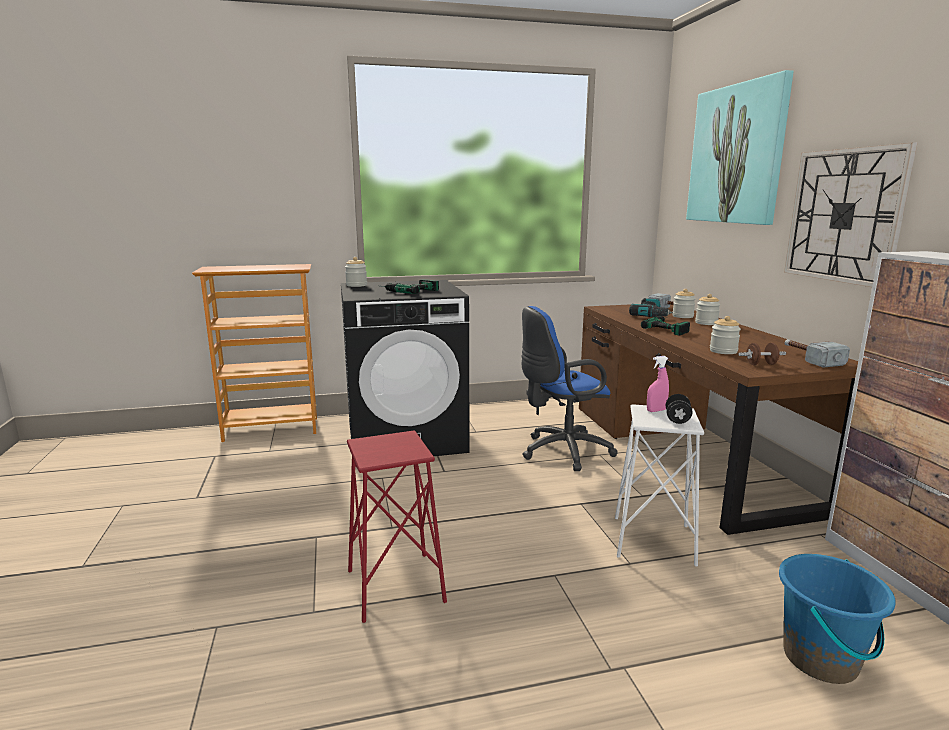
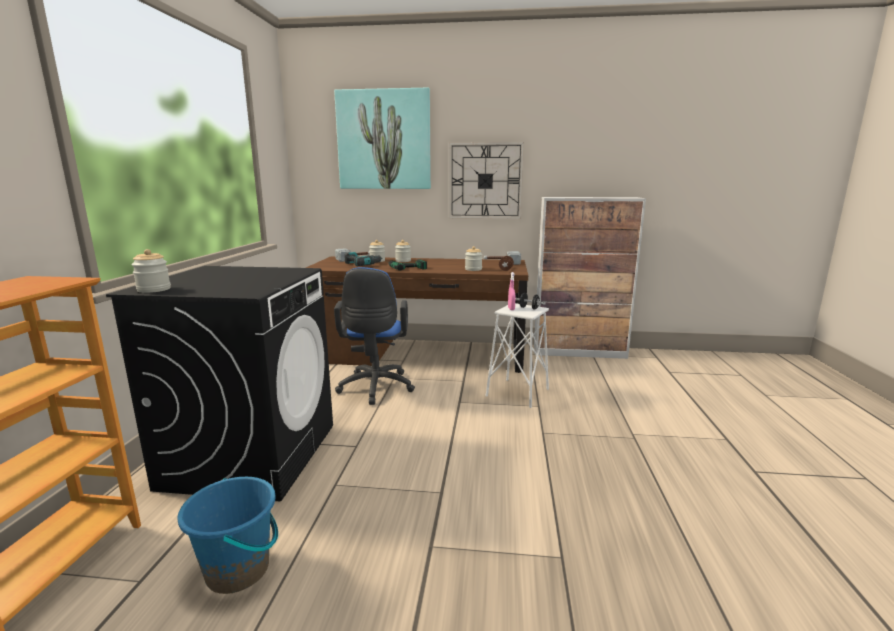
camera: 70 degrees left, 0 degrees up
red stool [347,430,447,623] -> none
power drill [382,279,439,294] -> none
blue bucket [779,554,896,684] -> blue bucket moved to [177,477,278,594]

